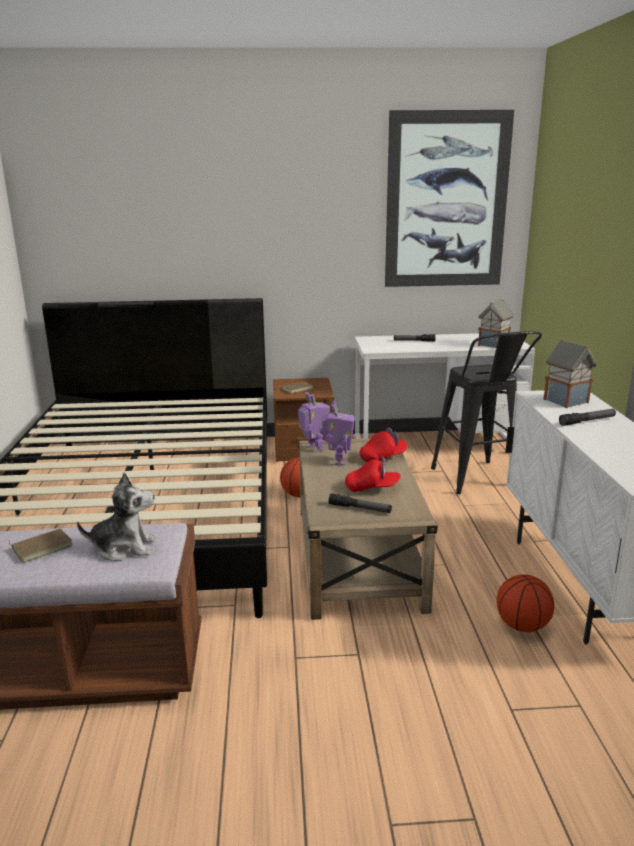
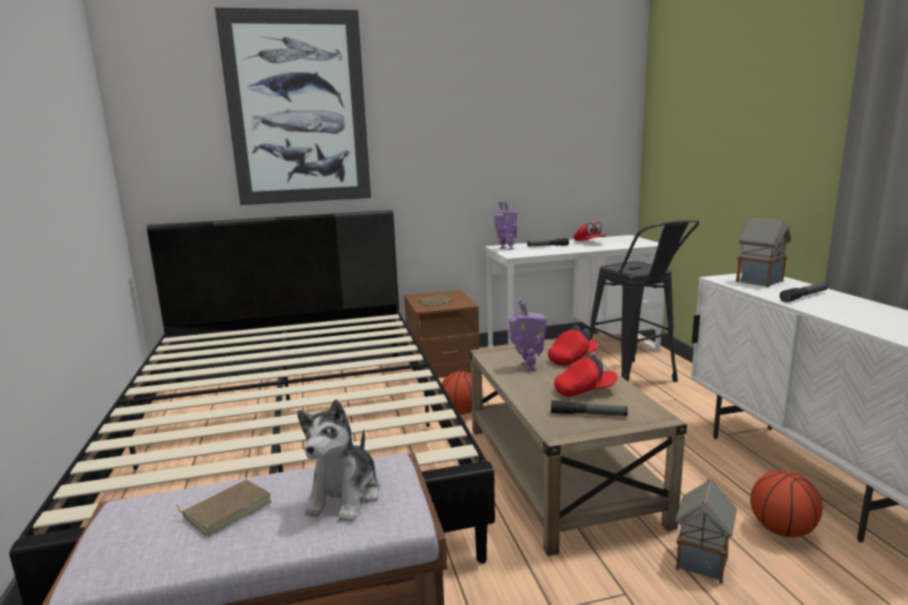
camera: 10 degrees left, 5 degrees down
plush toy [77,472,155,561] -> plush toy turned 120 degrees clockwise [297,399,380,522]
toy robot [298,392,330,453] -> toy robot moved to [494,201,518,250]
picture [385,110,514,287] -> picture moved to [215,8,371,205]
toy house [478,299,514,348] -> toy house moved to [675,478,737,584]
none -> red cap [574,222,606,241]

